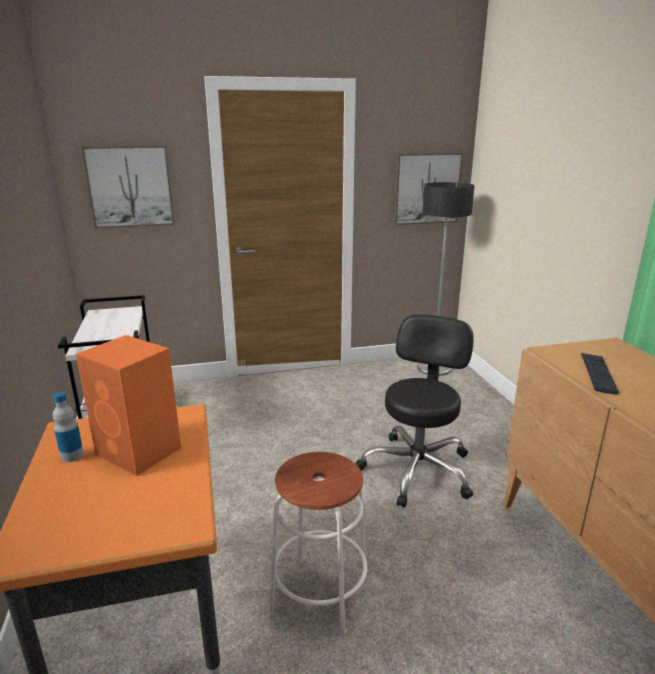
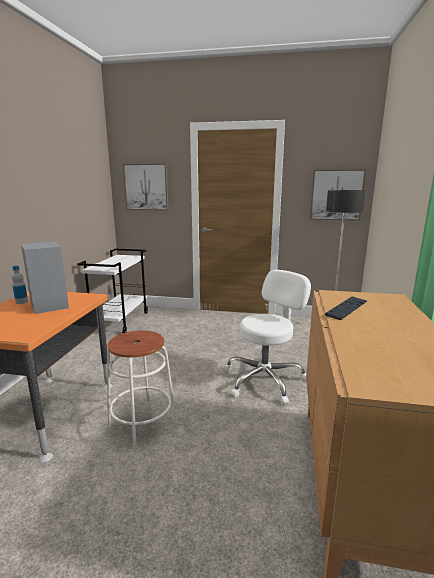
camera: 25 degrees right, 5 degrees down
orange speaker [76,335,181,476] -> grey speaker [21,242,69,314]
black office chair [356,315,474,508] -> white office chair [224,270,311,404]

